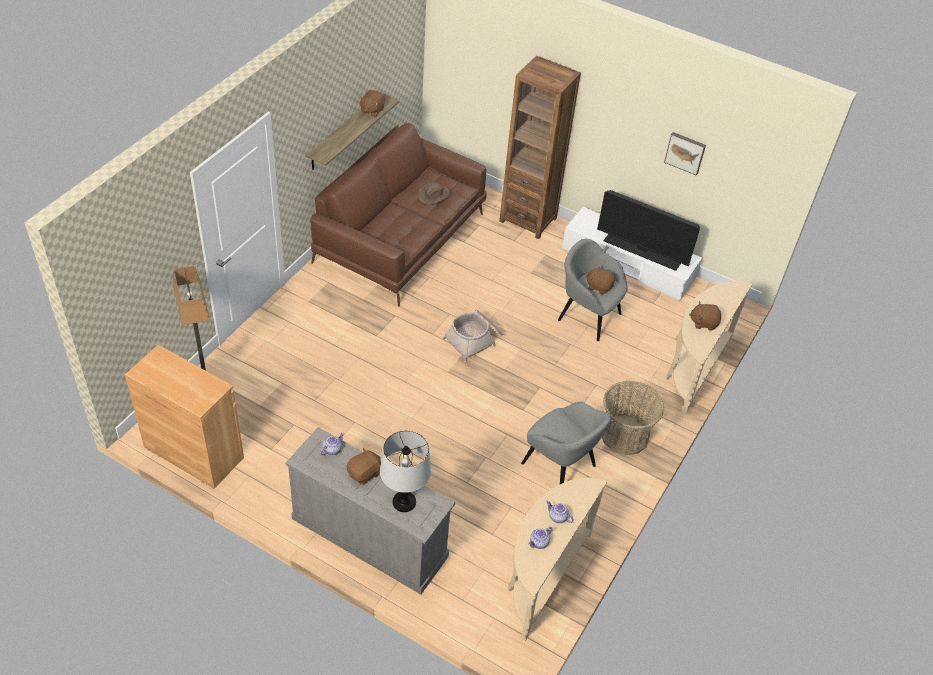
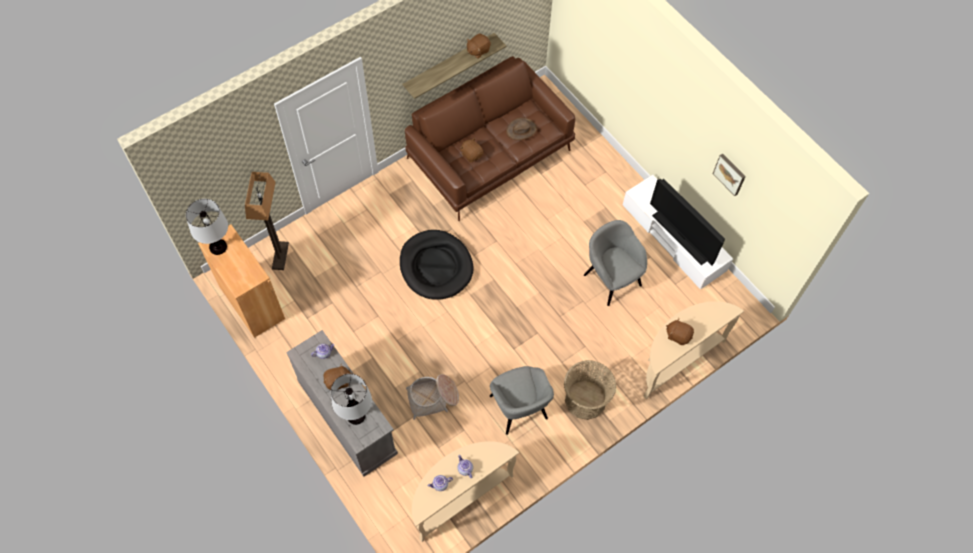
camera: 25 degrees right, 15 degrees up
basket [443,309,503,362] -> basket moved to [406,374,459,420]
brown bookcase [499,56,581,239] -> none
brown plush toy [586,266,615,294] -> brown plush toy moved to [460,138,484,163]
none -> table lamp [186,199,228,255]
none -> black dog bed [400,230,473,300]

